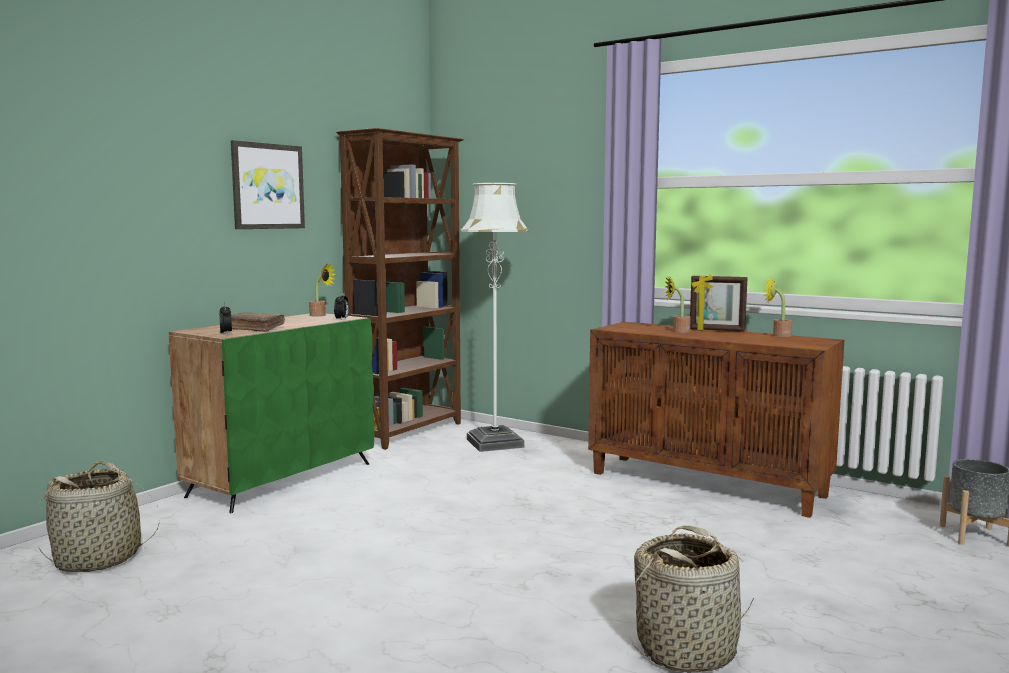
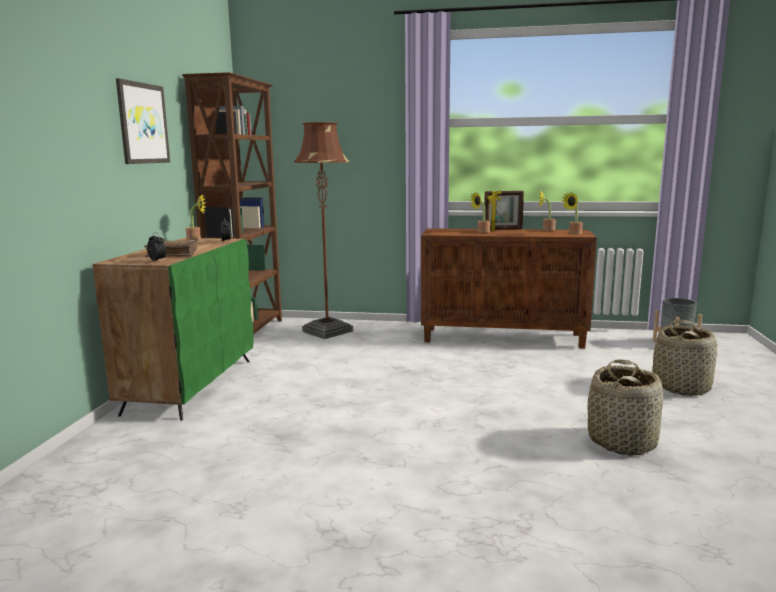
camera: 25 degrees left, 5 degrees up
basket [39,461,160,572] -> basket moved to [652,320,717,396]
white floor lamp [461,183,529,452] -> brown floor lamp [294,122,353,339]
none -> potted plant [562,192,583,235]

